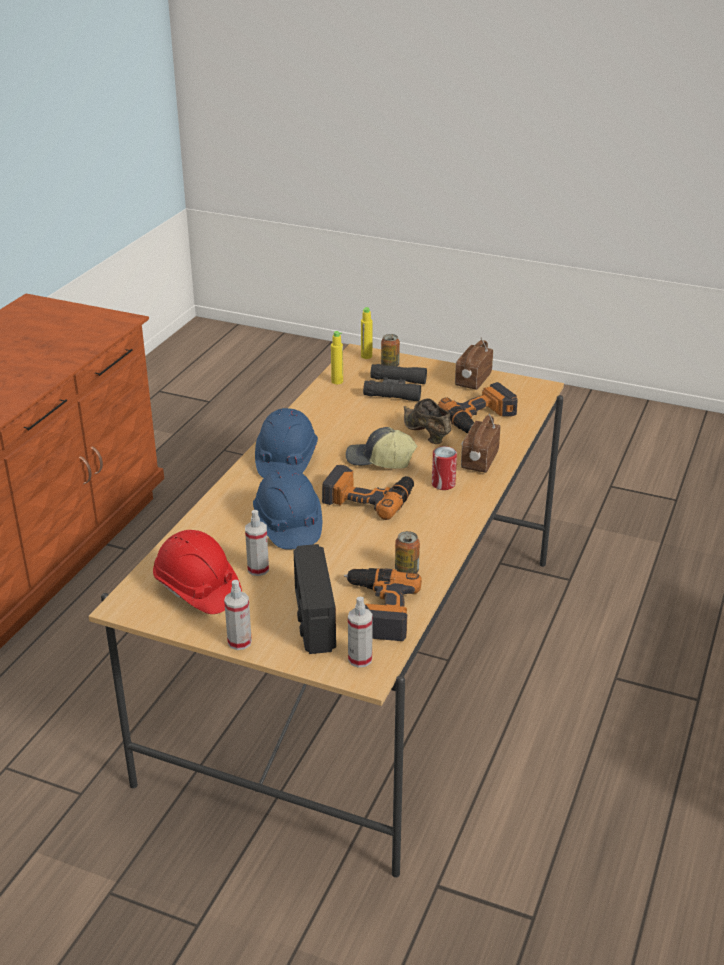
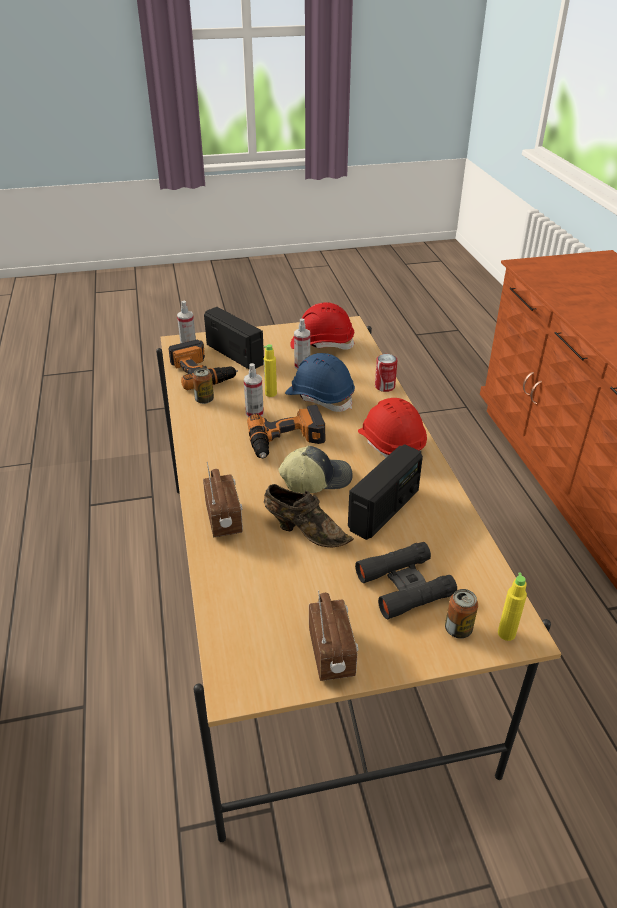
camera: 145 degrees right, 5 degrees up
spray bottle [224,580,252,650] -> spray bottle moved to [244,363,264,418]
blue hard hat [255,408,318,478] -> red hard hat [358,398,427,458]
yellow bottle [331,331,343,384] -> yellow bottle moved to [264,344,277,397]
can [432,446,457,490] -> can moved to [375,354,397,392]
power drill [438,382,518,433] -> none
none -> radio [348,444,423,540]

